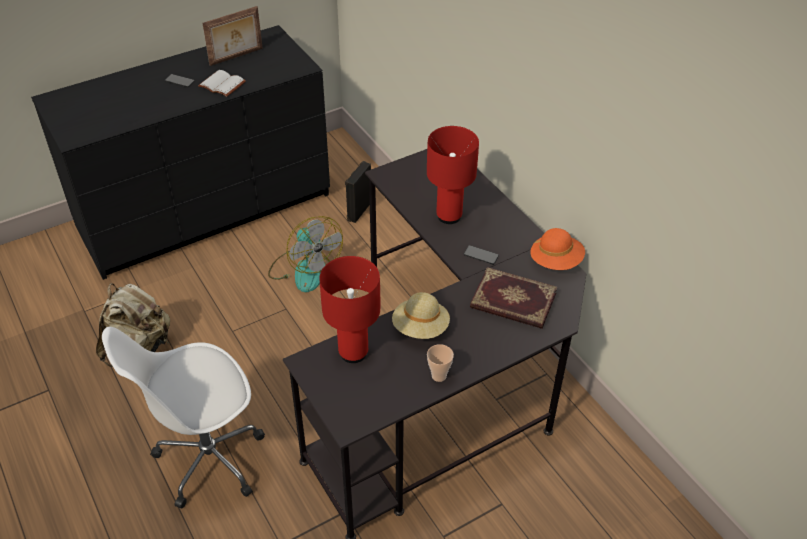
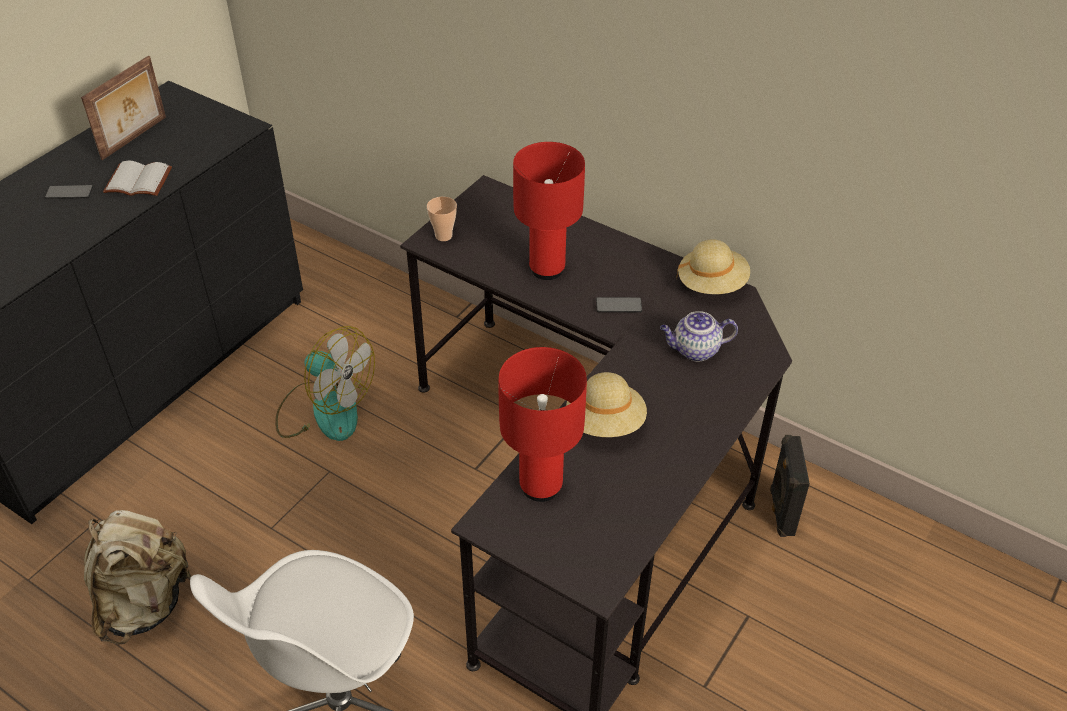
camera: 25 degrees left, 0 degrees up
black speaker [345,161,371,223] -> black speaker moved to [770,435,810,537]
cup [427,344,454,382] -> cup moved to [427,197,457,241]
book [470,267,557,329] -> teapot [660,311,738,361]
orange hat [530,228,585,270] -> beige hat [676,239,750,294]

